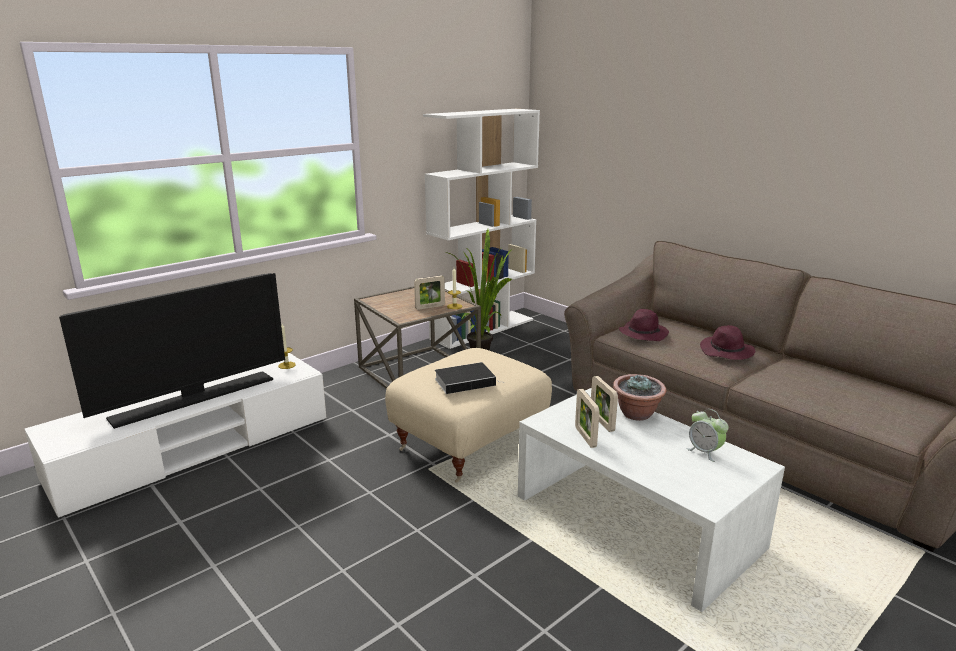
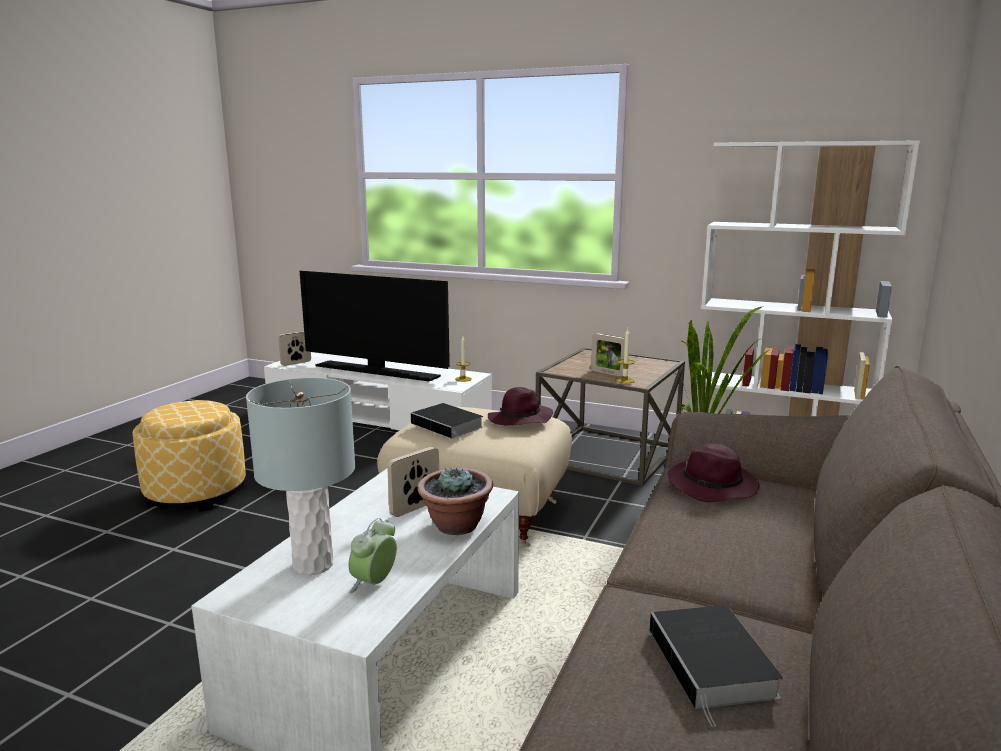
camera: 65 degrees right, 5 degrees down
picture frame [575,389,600,448] -> picture frame moved to [278,331,311,366]
purple hat [700,325,755,360] -> purple hat moved to [488,387,553,425]
none -> ottoman [132,400,246,512]
none -> grey table lamp [246,378,355,575]
none -> book [650,605,783,726]

